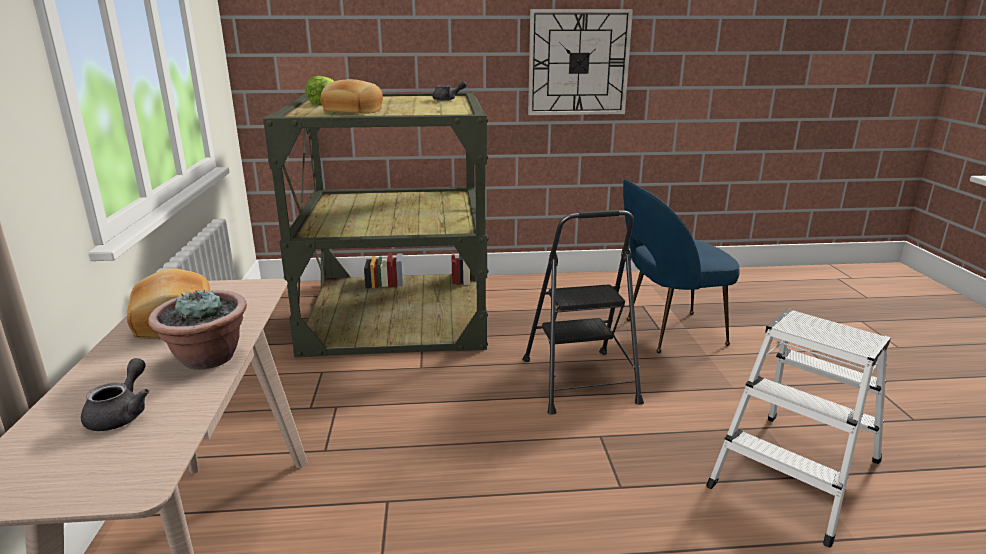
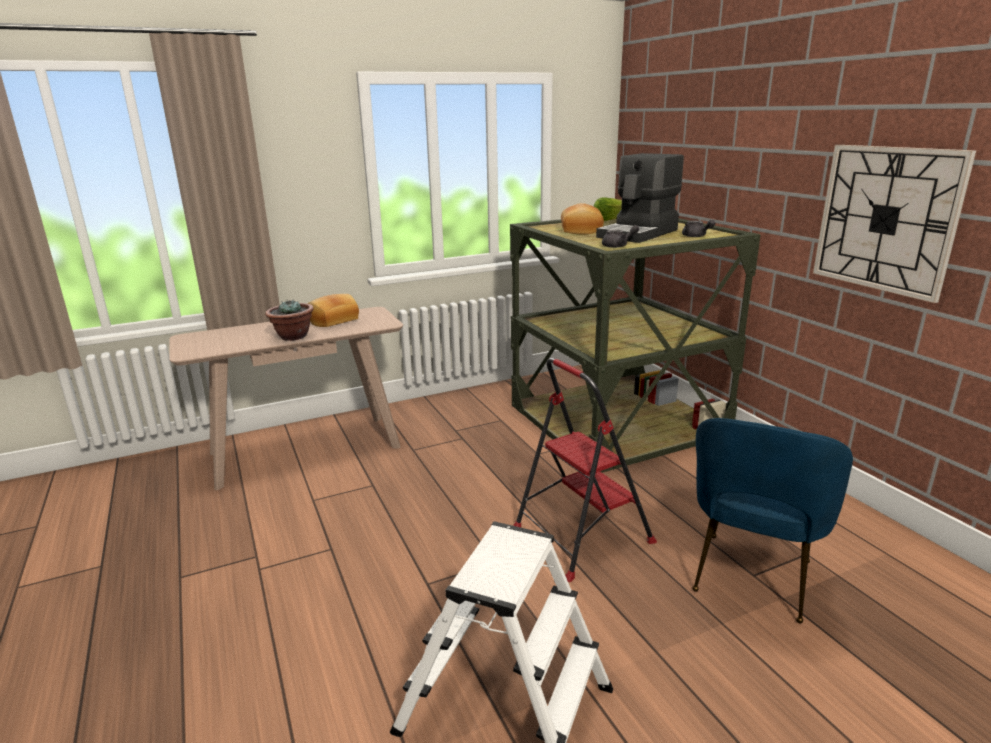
camera: 70 degrees right, 0 degrees up
grey teapot [81,358,149,431] -> grey teapot moved to [602,225,639,248]
black step ladder [522,210,644,415] -> red step ladder [513,358,657,582]
blue chair [623,179,740,353] -> blue chair turned 120 degrees counterclockwise [692,418,853,624]
none -> coffee machine [596,153,684,243]

